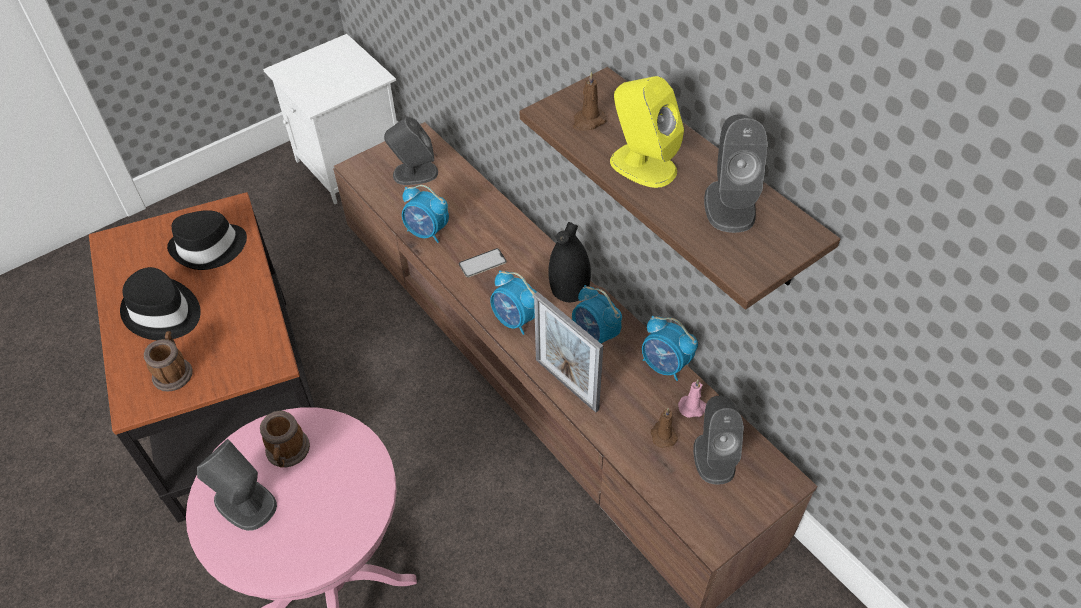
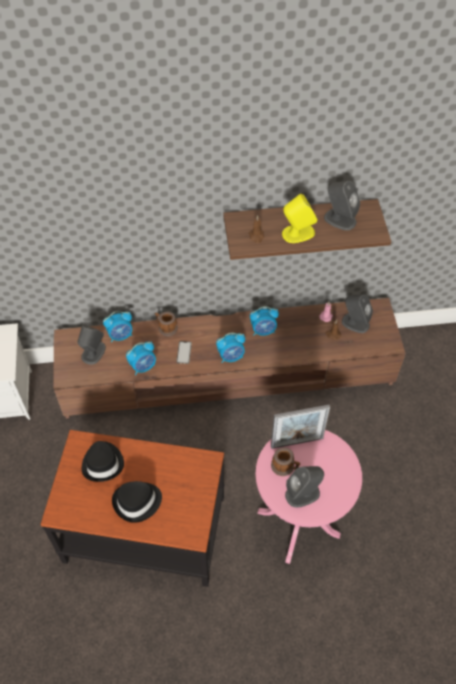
camera: 60 degrees left, 5 degrees up
mug [144,331,193,392] -> mug moved to [155,312,178,336]
picture frame [534,292,603,413] -> picture frame moved to [271,405,330,449]
black vase [548,222,591,303] -> none
alarm clock [642,316,698,381] -> alarm clock moved to [103,311,132,342]

